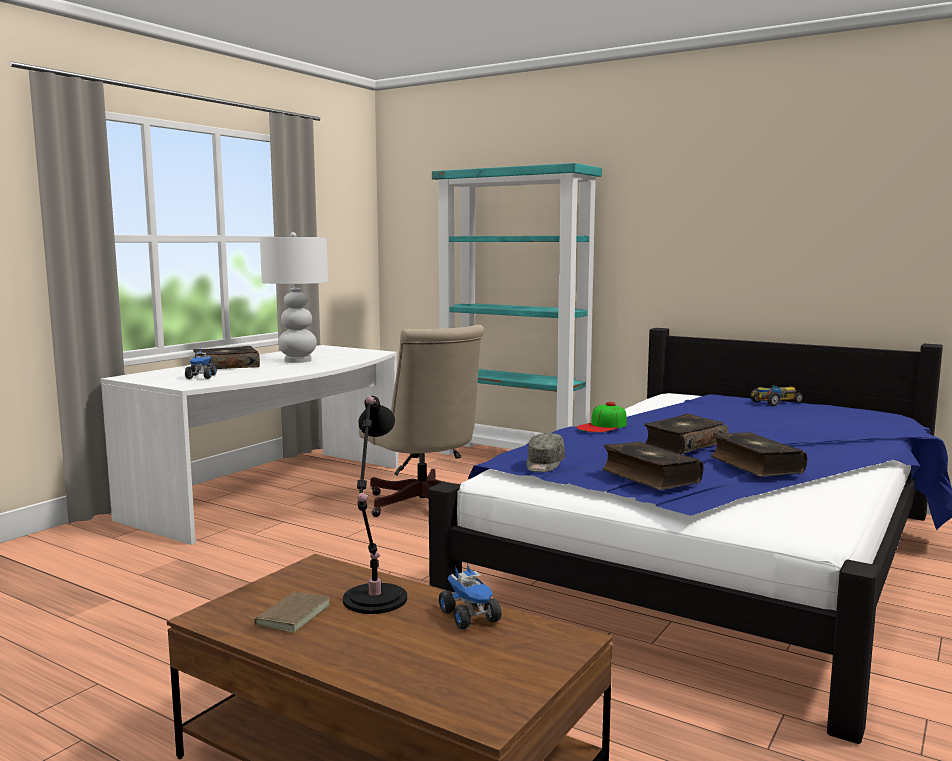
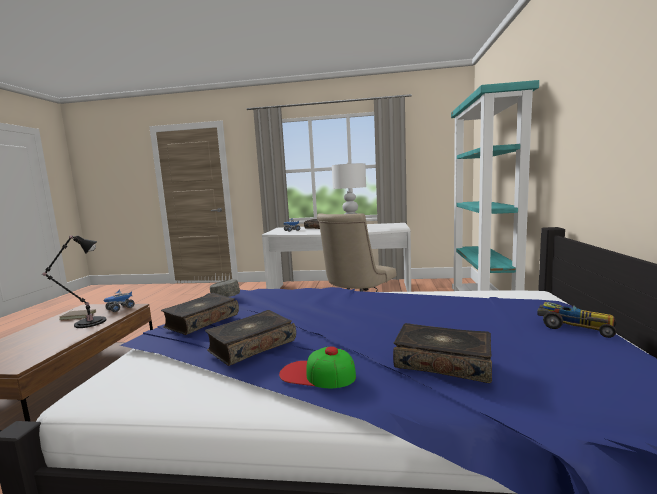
camera: 65 degrees right, 0 degrees up
toy truck [439,563,502,629] -> toy truck moved to [103,289,135,312]
cap [577,402,627,432] -> cap moved to [279,346,356,388]
book [644,414,728,454] -> book moved to [393,323,492,383]

